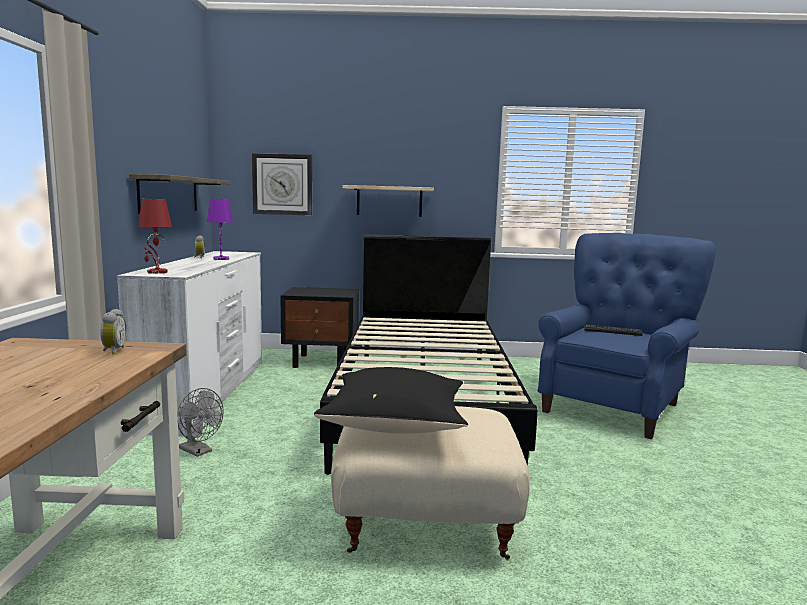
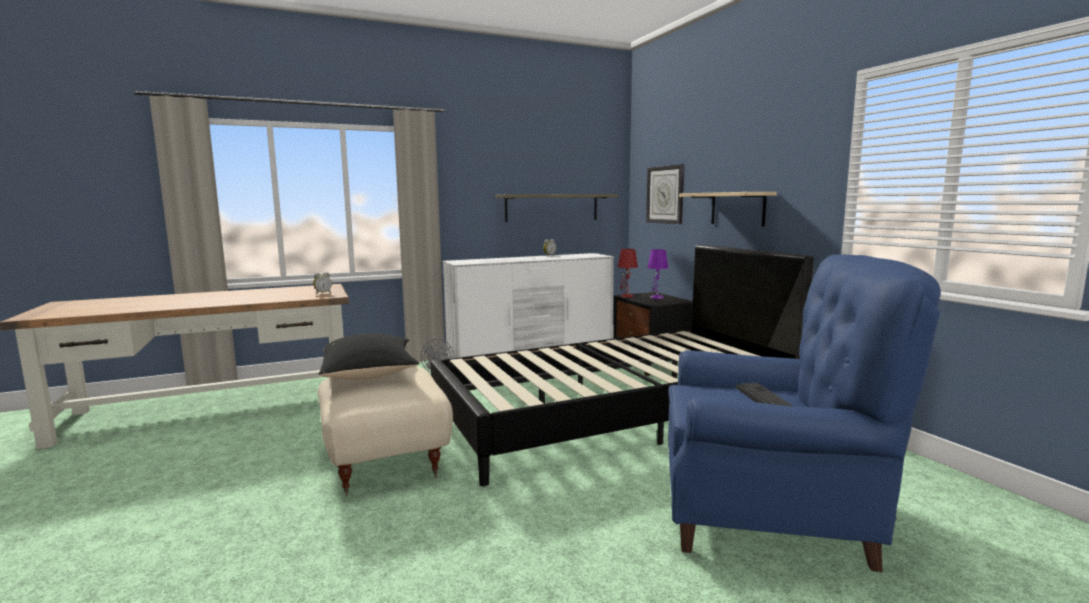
camera: 65 degrees right, 0 degrees up
red table lamp [138,199,172,274] -> red table lamp moved to [618,249,638,298]
purple table lamp [207,199,233,260] -> purple table lamp moved to [647,249,668,299]

